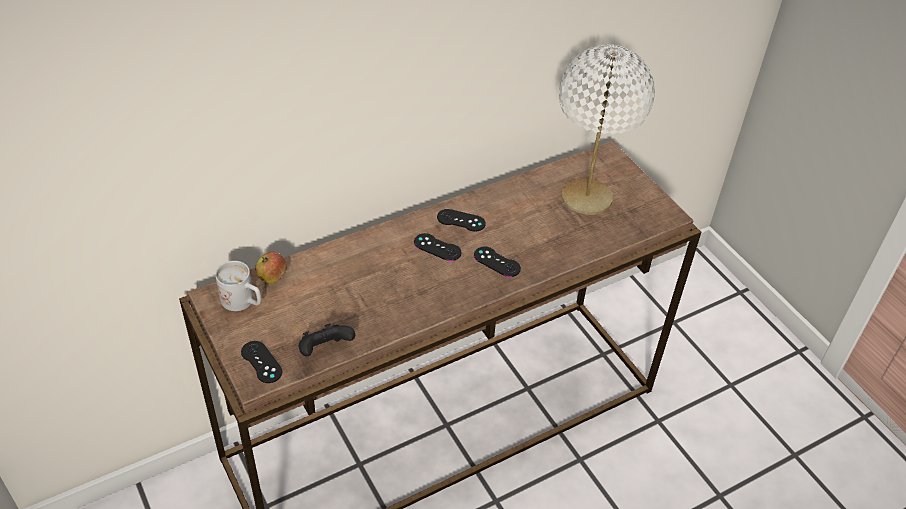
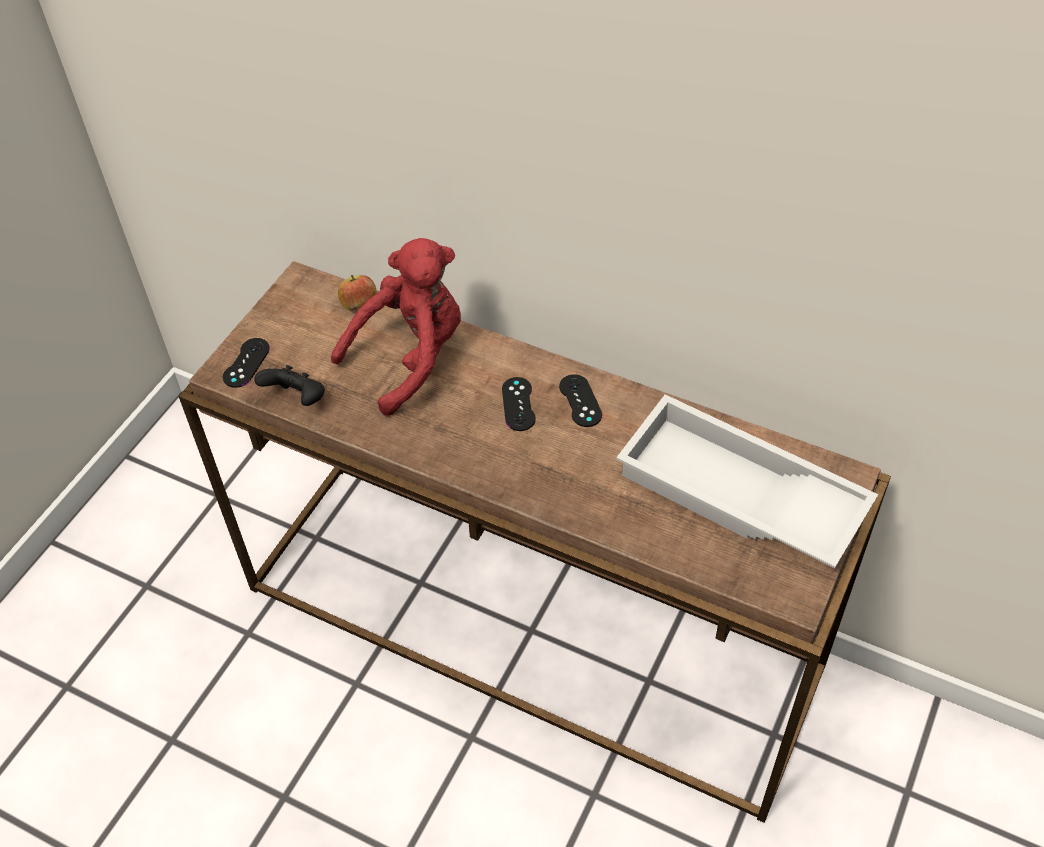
camera: 60 degrees right, 5 degrees up
white mug [215,261,261,311] -> none
black game controller [474,247,521,277] -> none
white table lamp [559,44,655,214] -> white tray [616,394,878,568]
none -> red plush toy [331,238,461,416]

